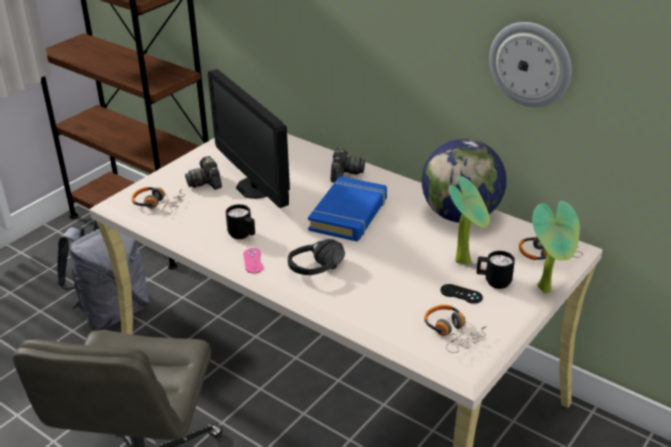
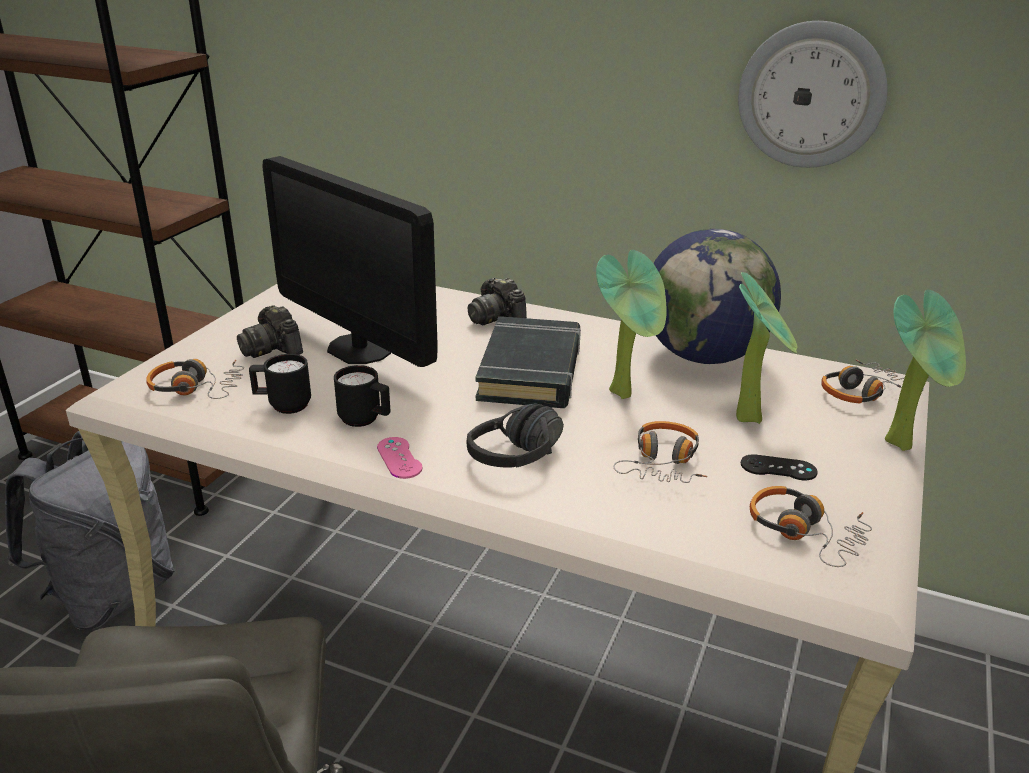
camera: 15 degrees left, 5 degrees down
blue book [308,176,387,241] -> black book [475,316,581,408]
camera [331,147,365,183] -> camera turned 150 degrees clockwise [468,278,527,326]
black mug [476,251,515,289] -> black mug moved to [249,354,311,414]
none -> potted plant [596,250,667,399]
none -> headphones [613,421,707,483]

